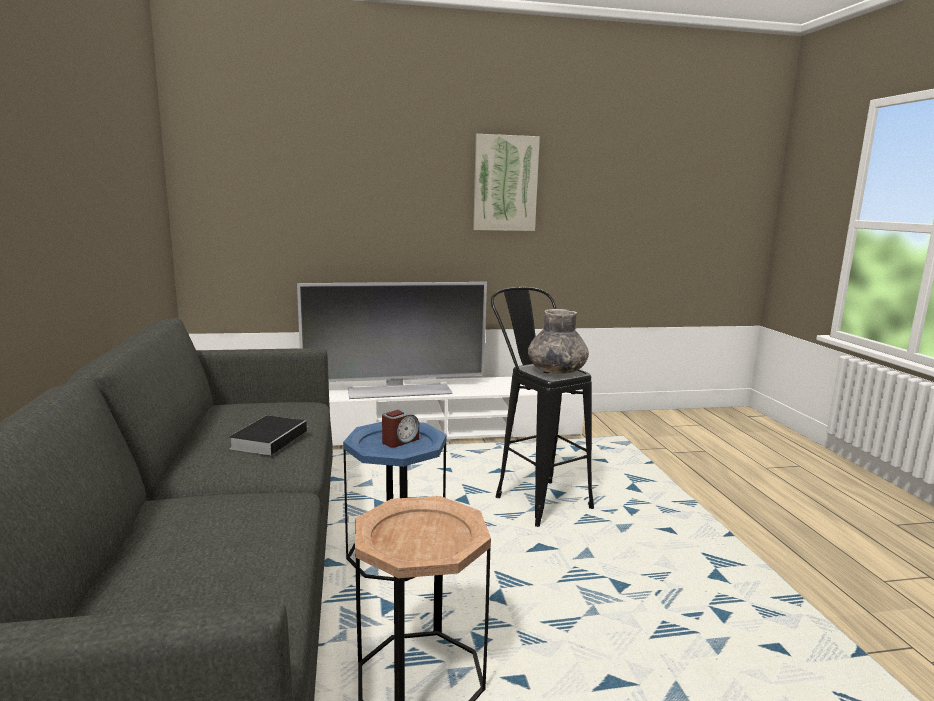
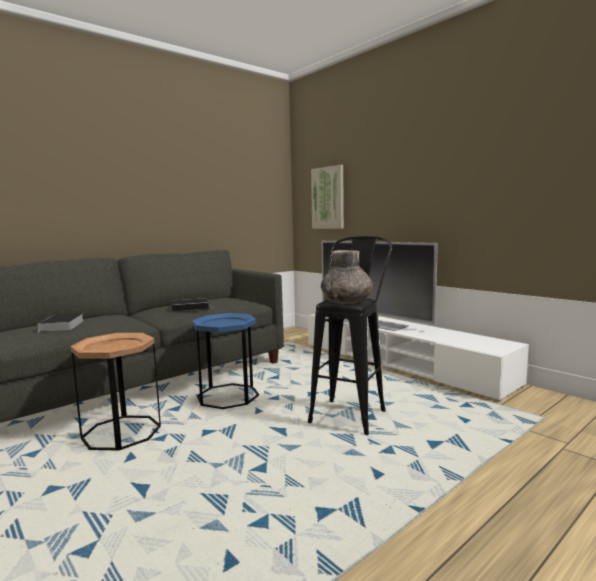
camera: 60 degrees right, 5 degrees down
alarm clock [382,410,419,448] -> none
picture [473,134,540,231] -> picture moved to [311,165,344,229]
none -> book [37,313,84,333]

